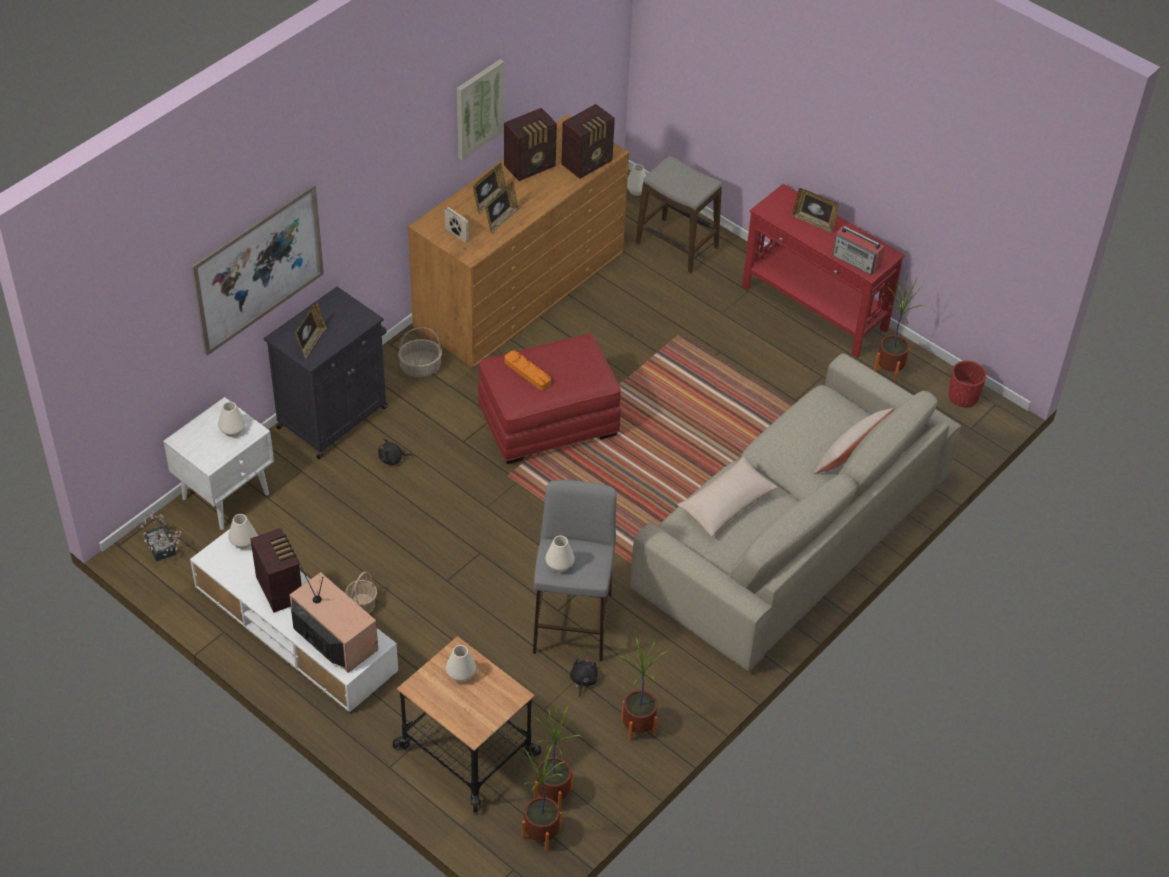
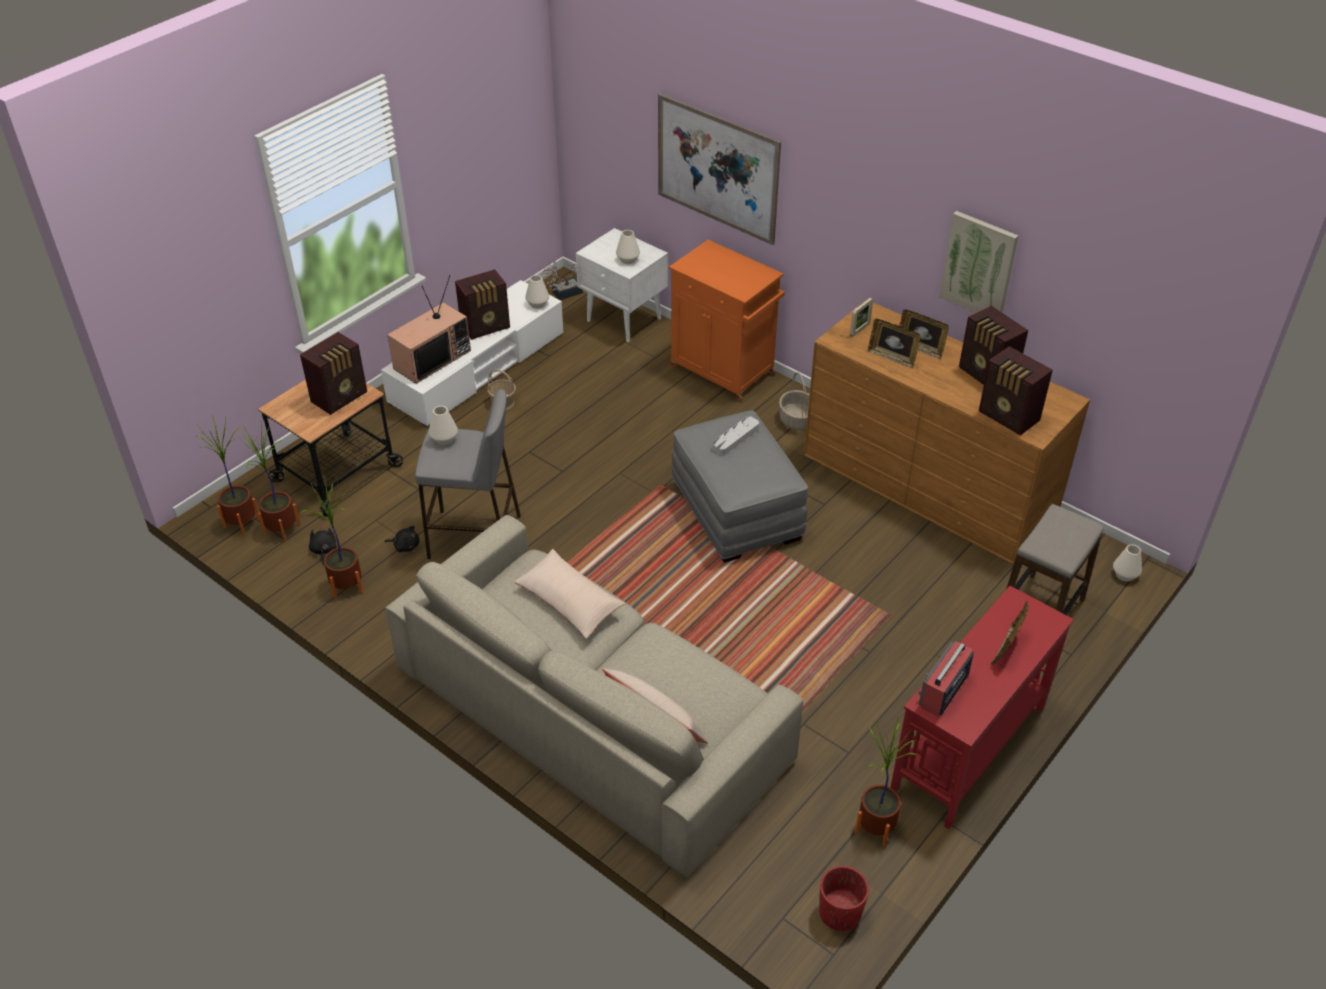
camera: 90 degrees right, 5 degrees down
black cabinet [264,287,388,459] -> orange cabinet [669,240,785,402]
picture frame [295,301,327,359] -> none
black plush toy [378,439,413,465] -> black plush toy moved to [309,526,337,564]
white vase [446,645,476,682] -> radio [300,332,367,415]
red ottoman [478,334,621,464] -> grey ottoman [672,410,808,563]
orange tray [504,350,551,390] -> grey tray [712,416,759,455]

